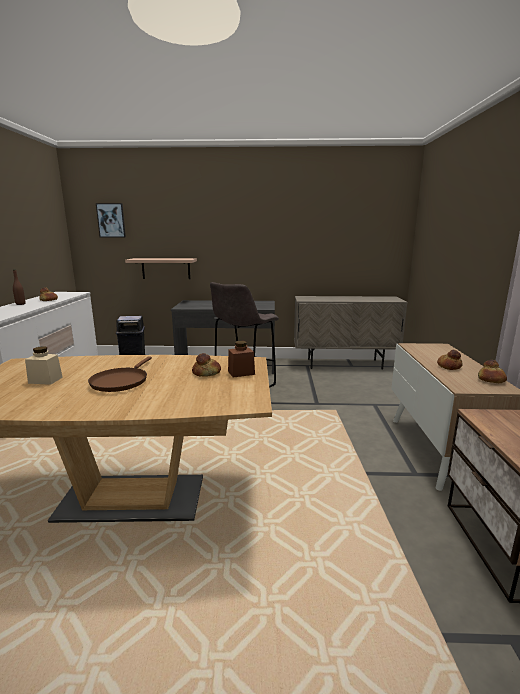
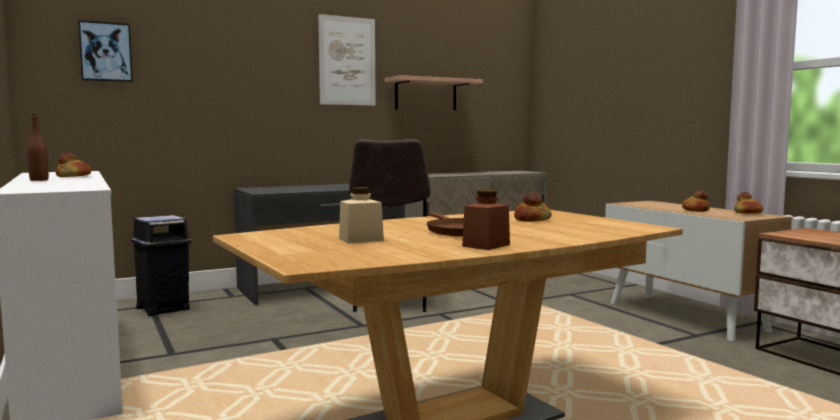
camera: 30 degrees left, 10 degrees down
shelf [125,258,197,279] -> shelf moved to [385,75,483,110]
brown jar [228,341,255,378] -> brown jar moved to [462,190,510,250]
none -> picture [318,14,376,106]

